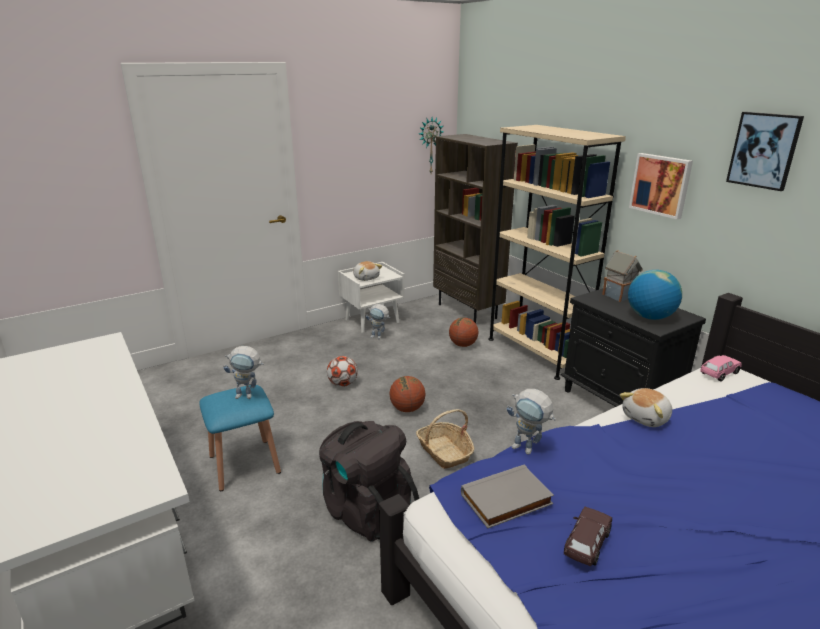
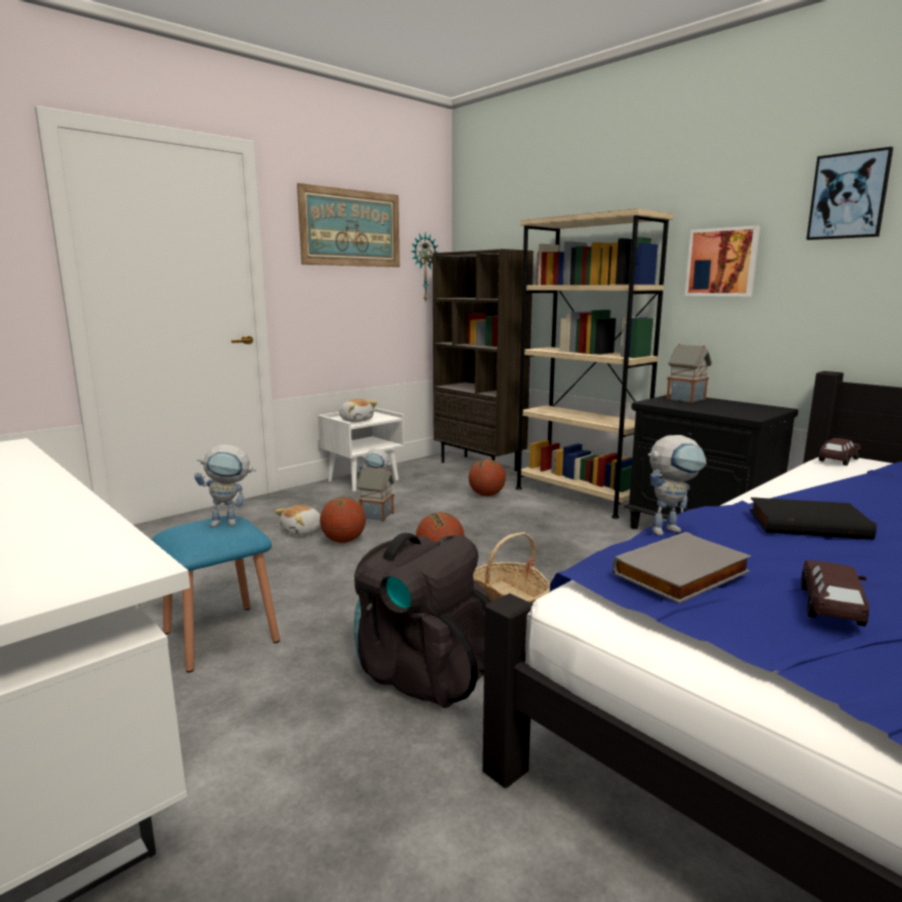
camera: 10 degrees left, 10 degrees down
football [327,356,358,387] -> basketball [320,497,366,543]
toy robot [507,389,556,455] -> toy robot turned 45 degrees counterclockwise [648,435,707,536]
plush toy [620,388,672,427] -> plush toy moved to [275,505,321,536]
globe [628,270,682,320] -> none
pink toy car [700,355,742,382] -> brown toy car [819,438,861,466]
none -> picture [297,183,400,267]
none -> toy house [357,466,394,522]
none -> black book [749,497,877,540]

